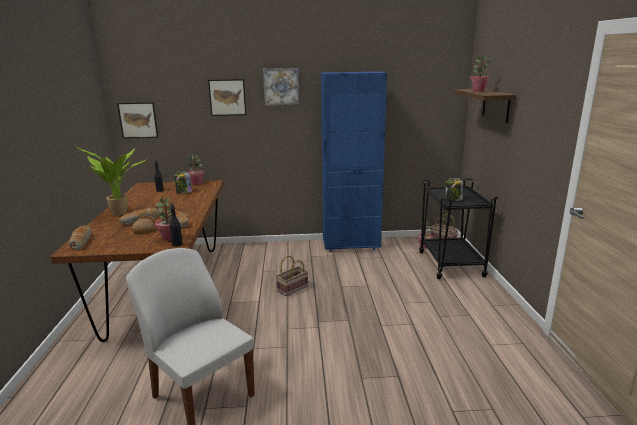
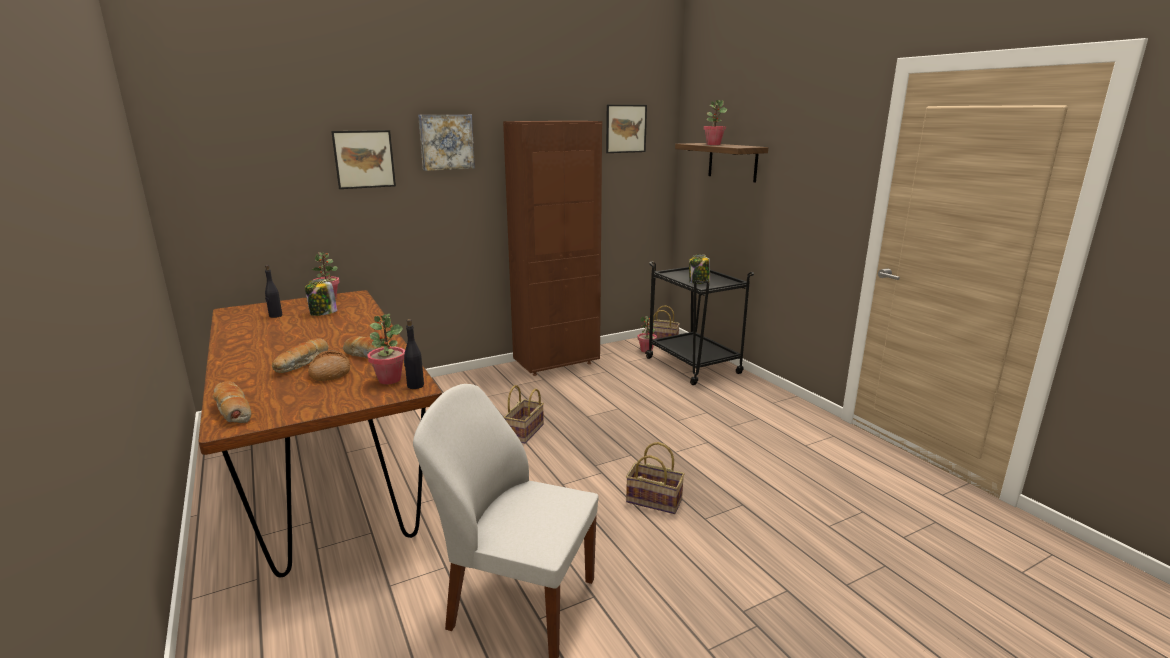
camera: 25 degrees left, 0 degrees up
potted plant [76,146,145,216] -> none
picture [117,102,158,139] -> picture moved to [606,105,647,153]
blue cabinet [321,71,387,252] -> brown cabinet [503,121,602,376]
none -> basket [626,442,685,514]

